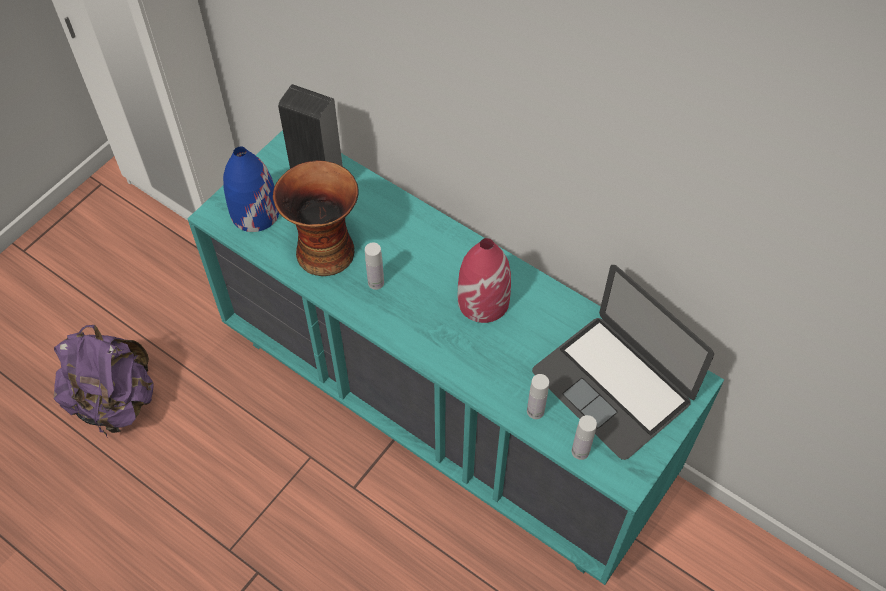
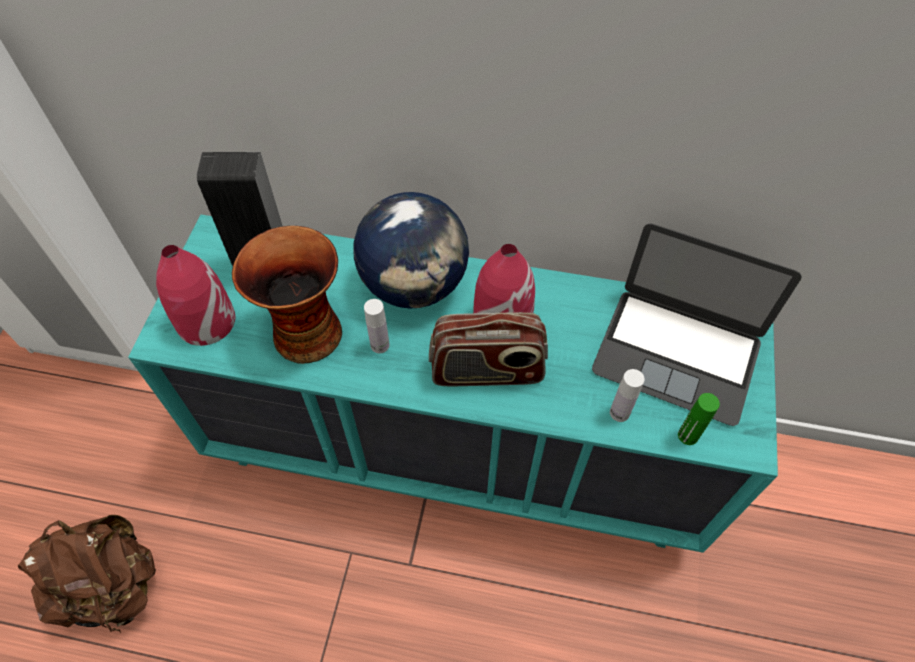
camera: 25 degrees left, 0 degrees up
purple backpack [54,325,154,437] -> brown backpack [18,515,156,633]
blue vase [223,147,279,232] -> red vase [156,245,235,346]
white bottle [572,415,597,460] -> green bottle [678,393,720,445]
none -> globe [354,192,469,308]
none -> radio [429,312,548,386]

